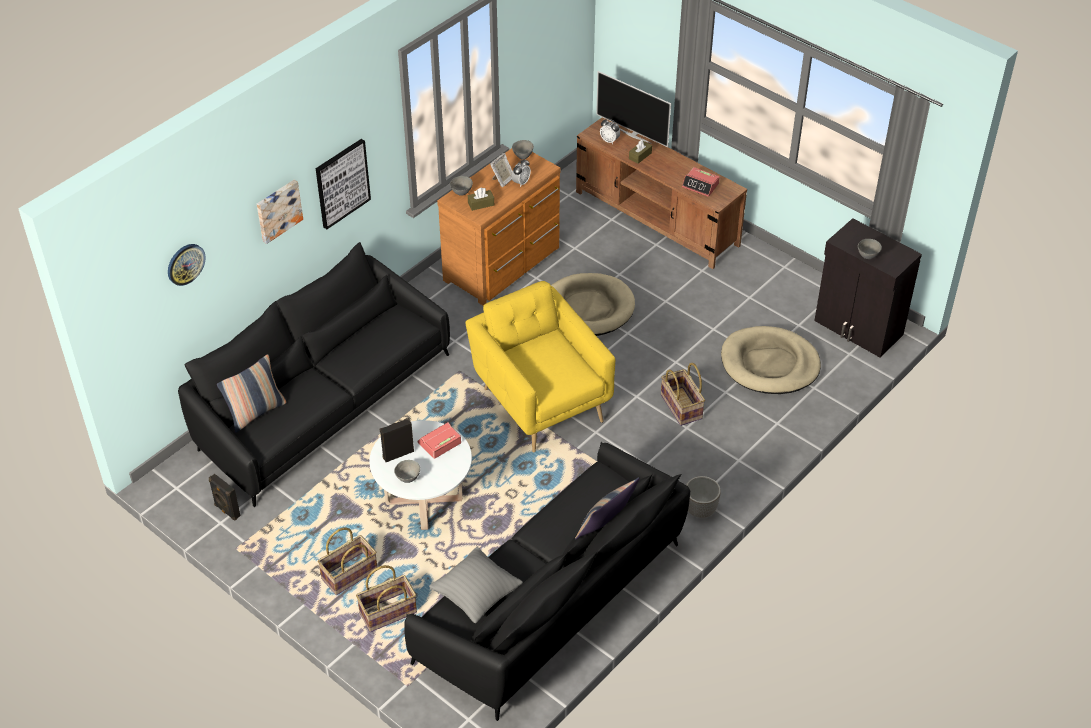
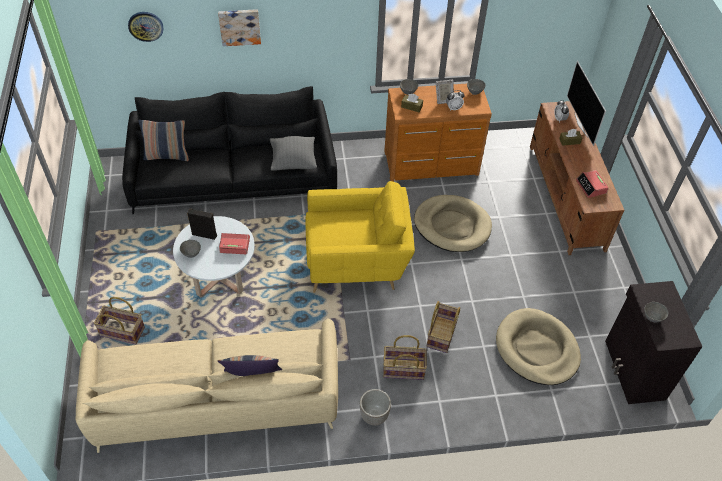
camera: 40 degrees right, 5 degrees up
black speaker [209,474,241,521] -> none
picture [316,139,371,229] -> none
basket [318,528,377,595] -> basket moved to [383,335,427,380]
black sofa [404,442,690,721] -> beige sofa [76,319,338,453]
grey pillow [429,547,523,623] -> grey pillow moved to [270,136,317,170]
yellow armchair [465,281,615,452] -> yellow armchair turned 75 degrees clockwise [305,181,415,293]

